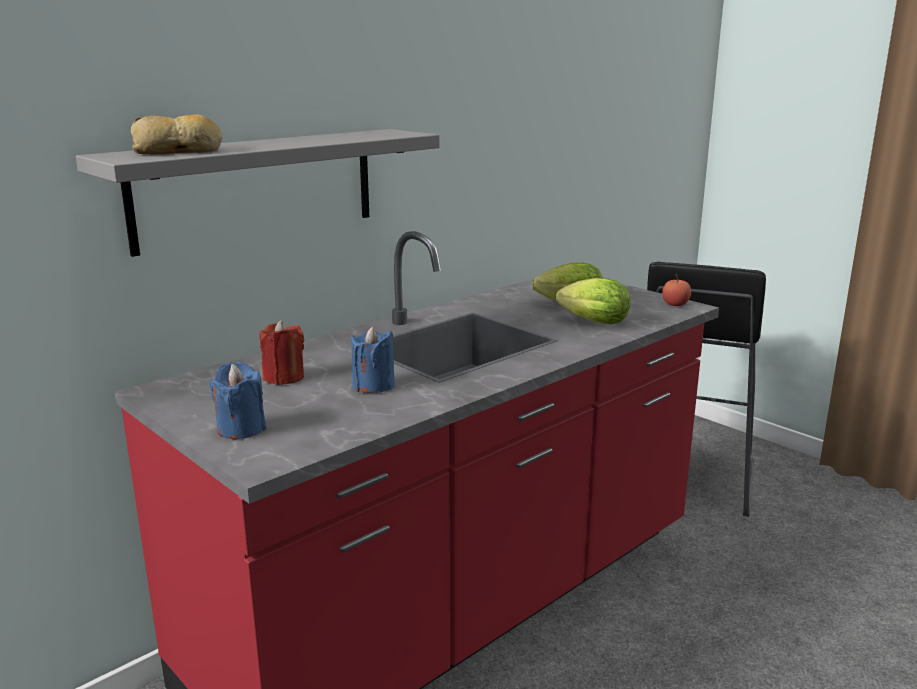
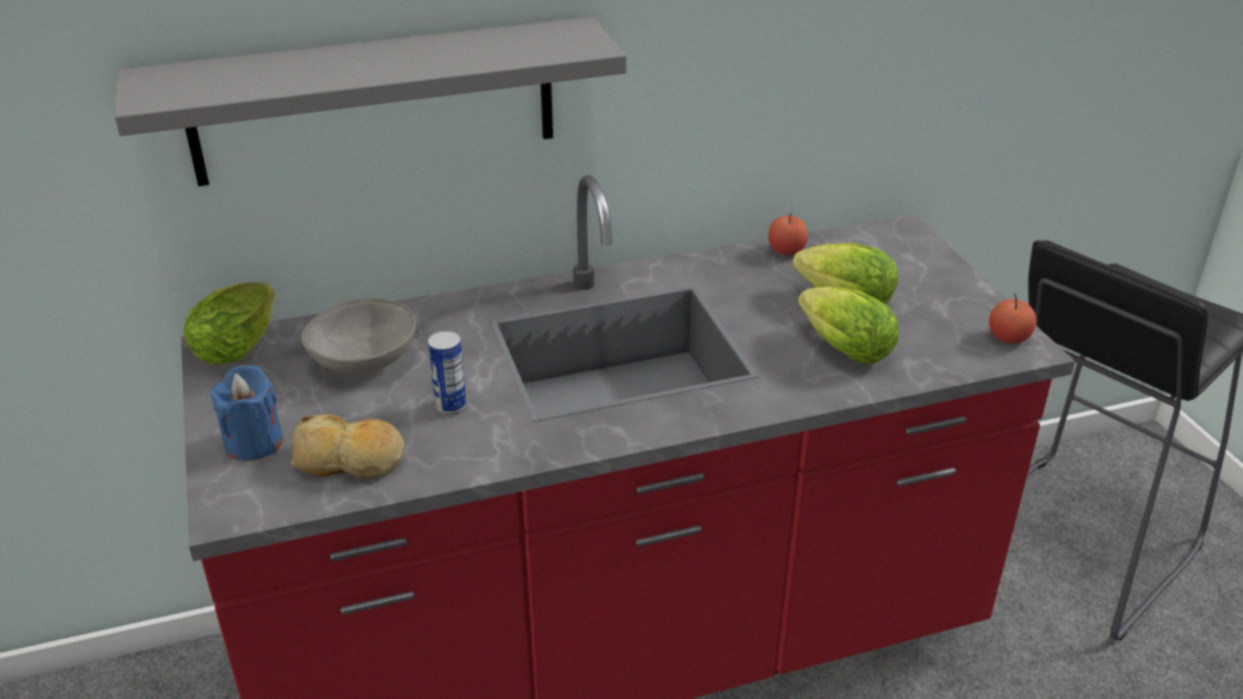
camera: 25 degrees right, 15 degrees up
bread [131,114,223,154] -> bread moved to [291,414,405,479]
red candle [259,320,304,385] -> grey bowl [302,298,416,373]
blue candle [351,326,395,393] -> can [428,331,467,416]
none -> lettuce [184,282,275,365]
none -> apple [768,213,808,256]

